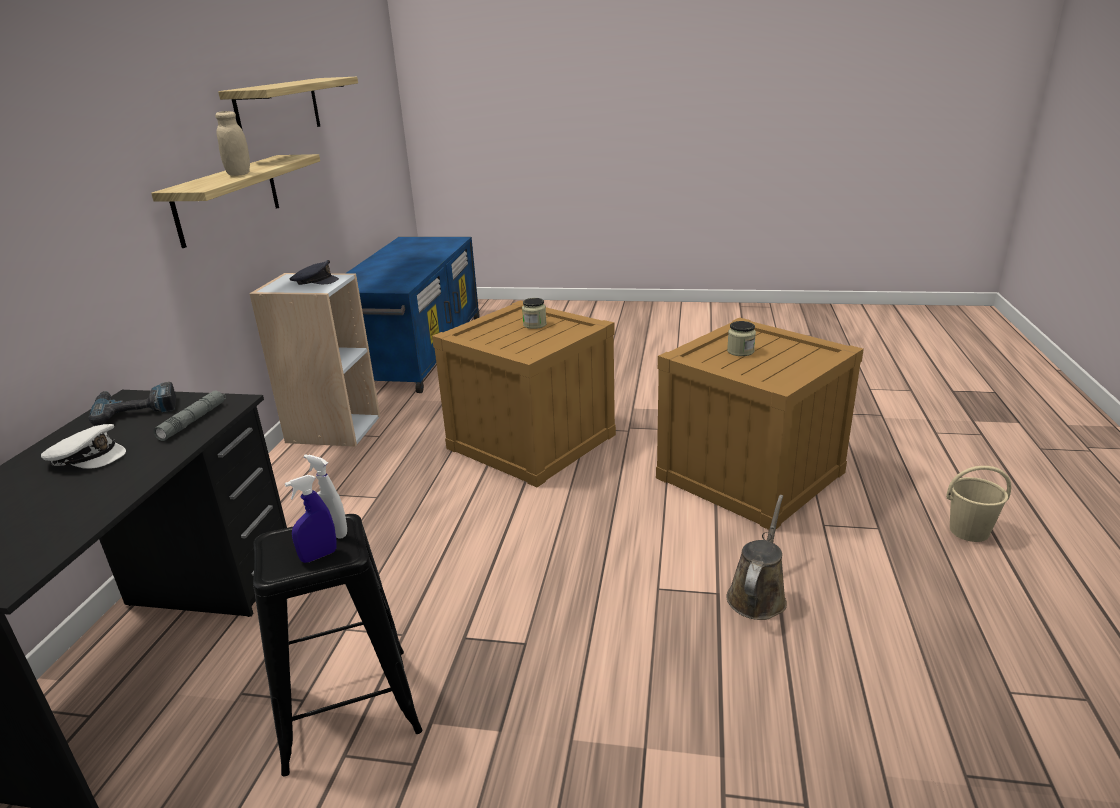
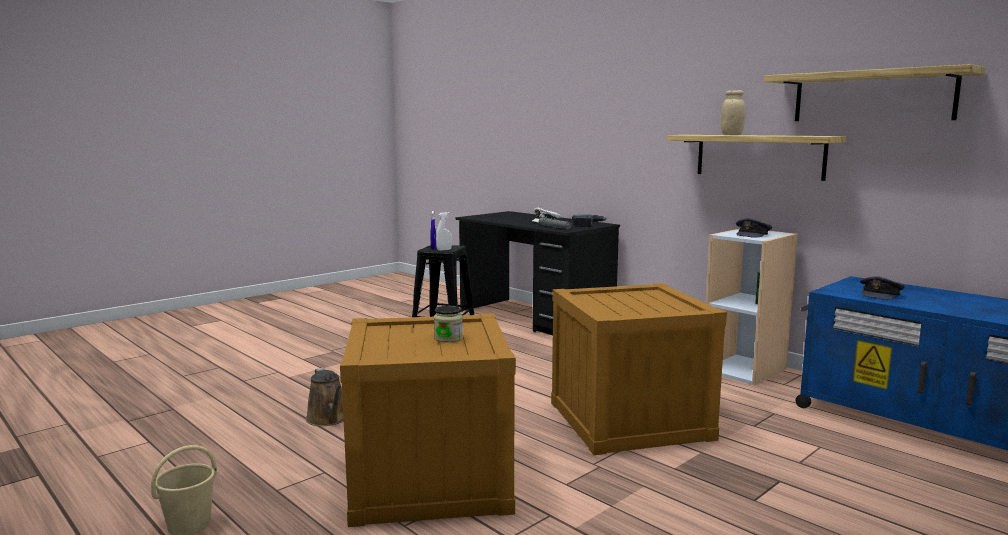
camera: 125 degrees right, 15 degrees down
jar [522,298,547,329] -> none
none -> grey cap [860,276,905,300]

